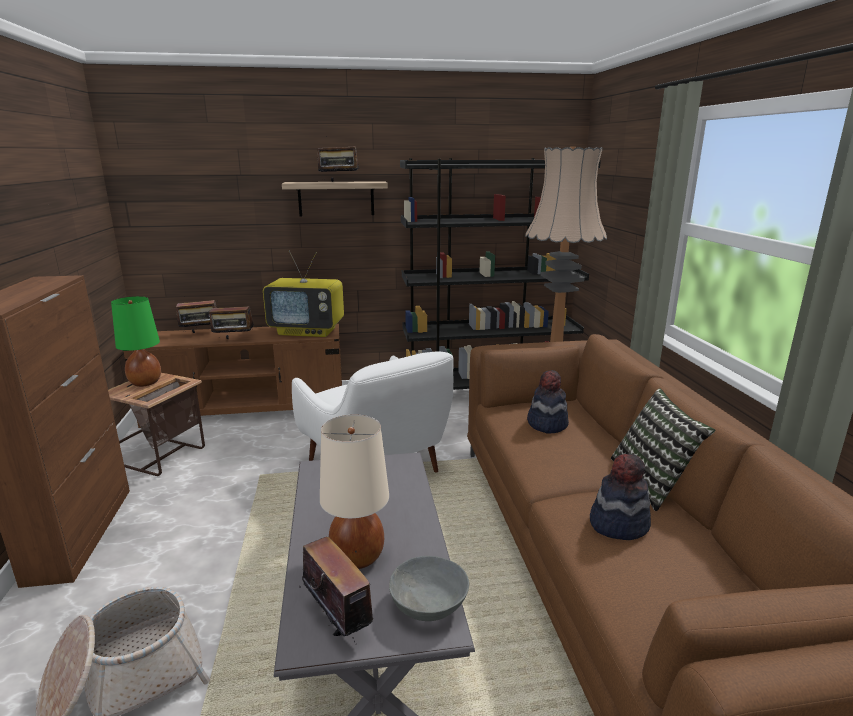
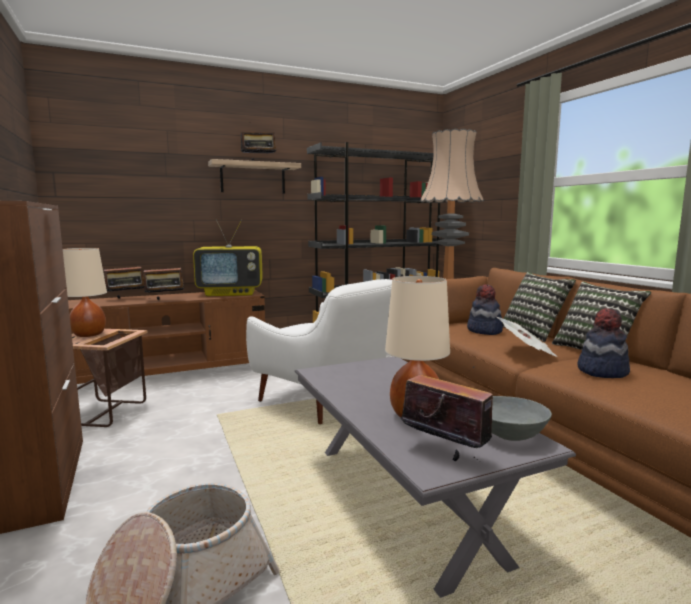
camera: 15 degrees left, 10 degrees down
green table lamp [111,296,161,387] -> beige table lamp [63,248,107,337]
none -> newspaper [497,317,558,357]
none -> pillow [502,272,576,342]

